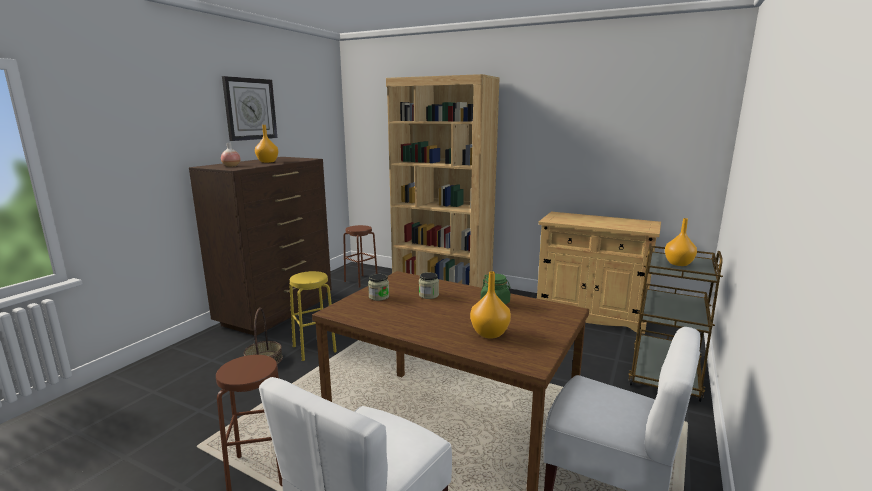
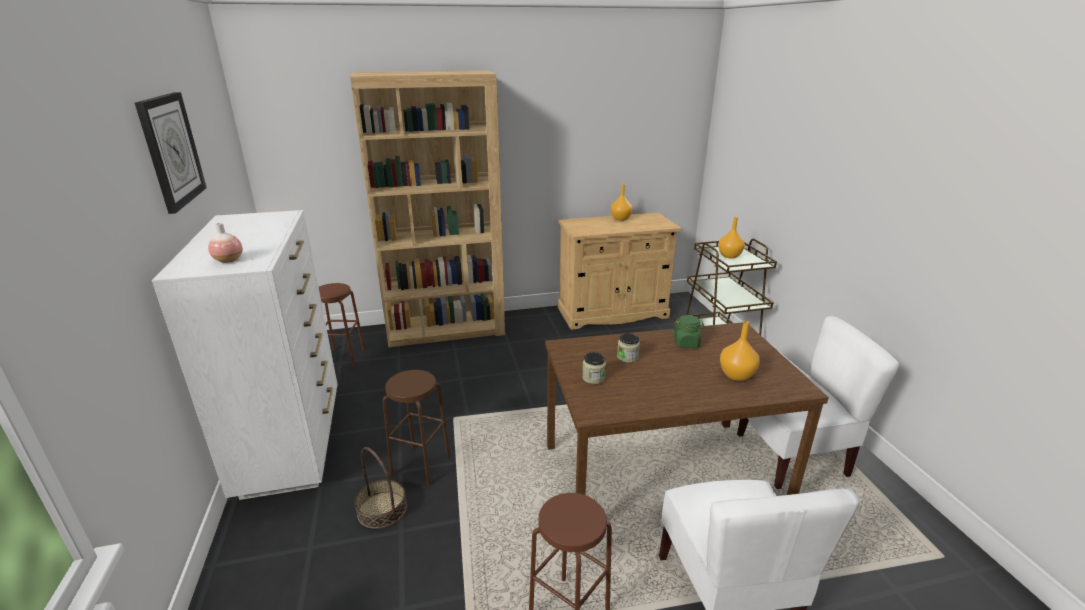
camera: 40 degrees left, 10 degrees up
brown dresser [189,157,332,335] -> white dresser [152,210,337,500]
orange vase [255,125,279,163] -> orange vase moved to [611,184,633,221]
yellow stool [289,271,337,361] -> brown stool [383,370,451,486]

